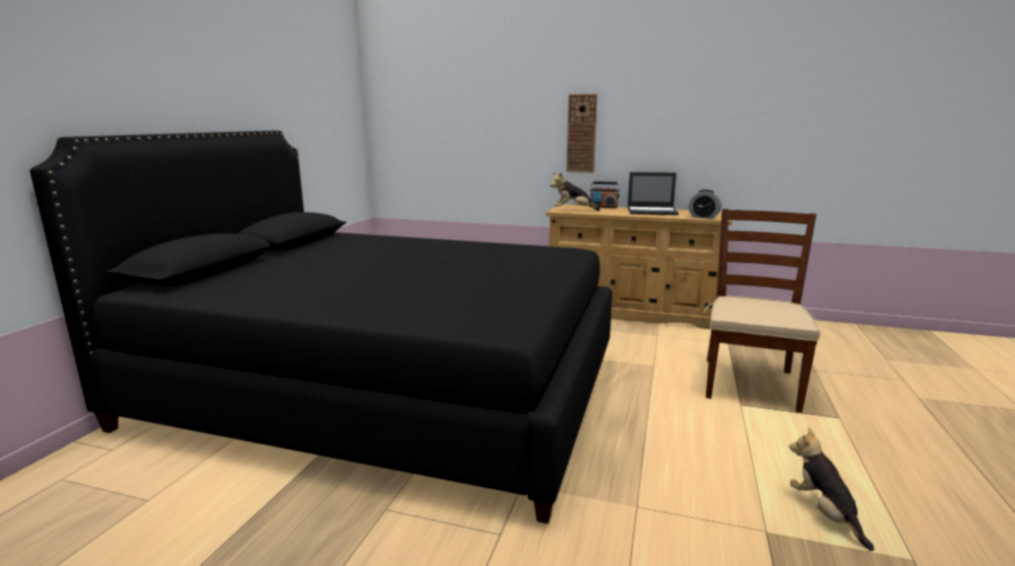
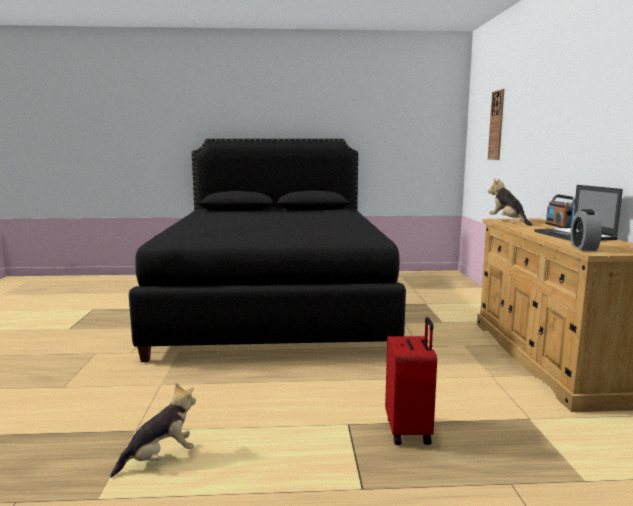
camera: 70 degrees right, 5 degrees down
wall clock [566,94,598,173] -> wall clock moved to [488,89,504,160]
brown chair [703,209,820,413] -> red suitcase [385,317,437,445]

